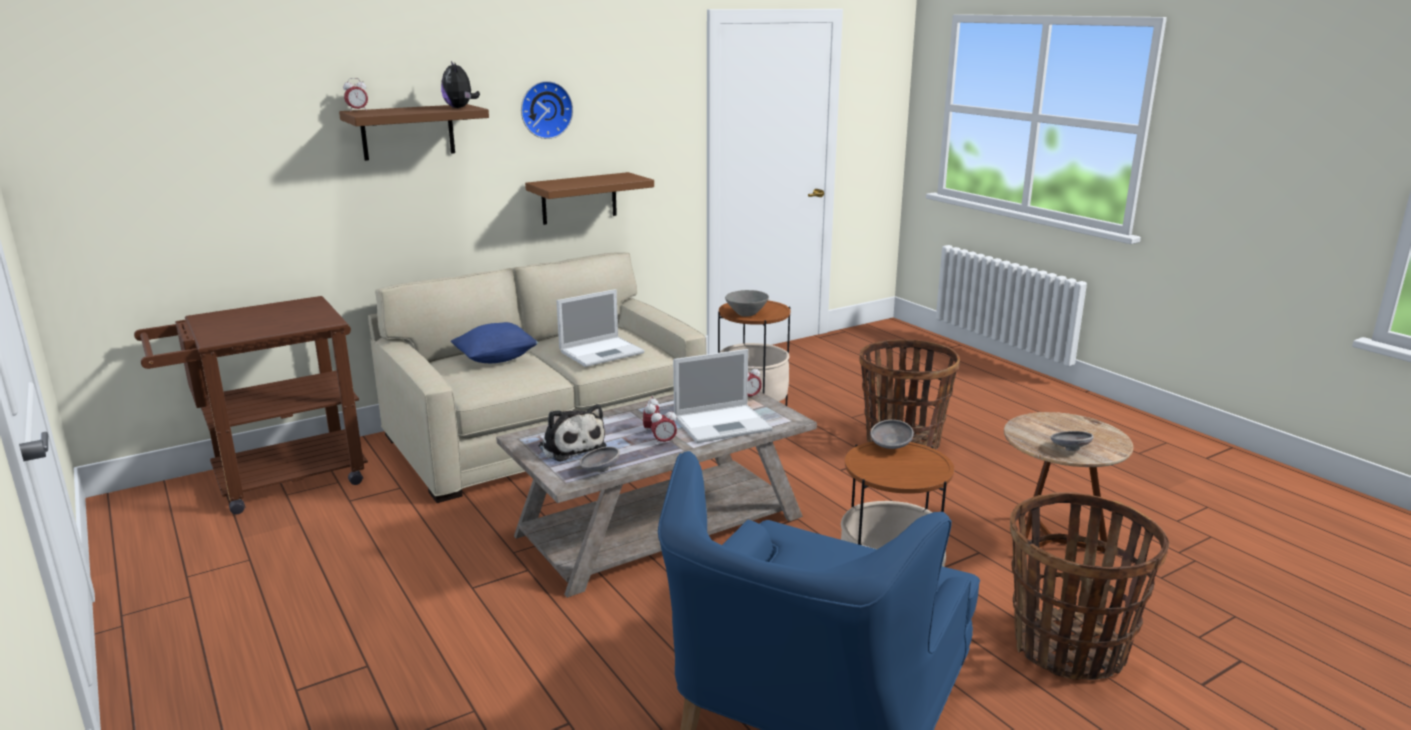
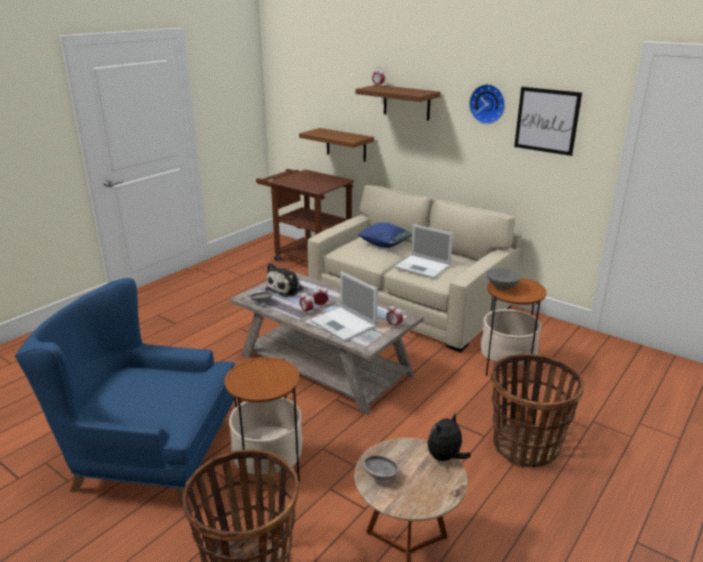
camera: 70 degrees right, 5 degrees up
plush toy [441,61,480,108] -> plush toy moved to [427,413,471,461]
brown shelf [525,172,654,225] -> brown shelf moved to [299,128,374,162]
grey bowl [870,420,914,449] -> none
none -> picture [514,87,582,156]

